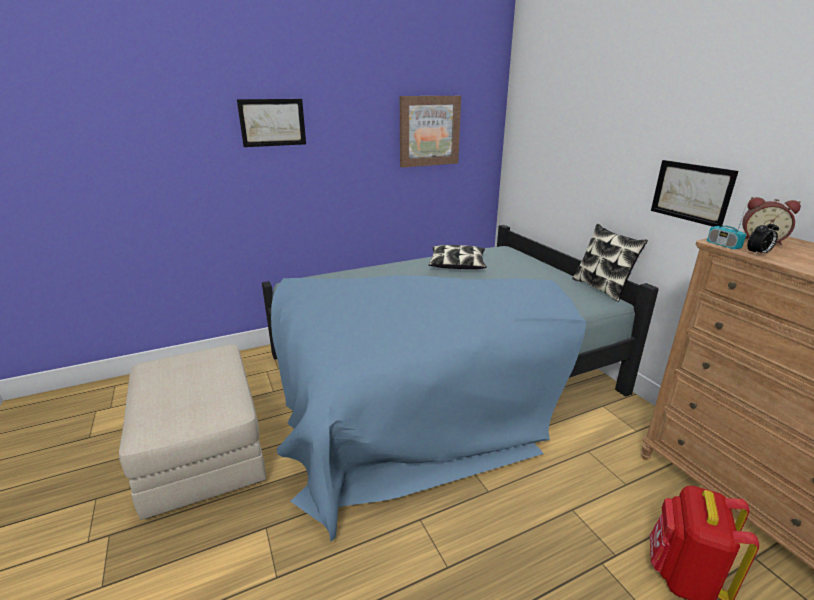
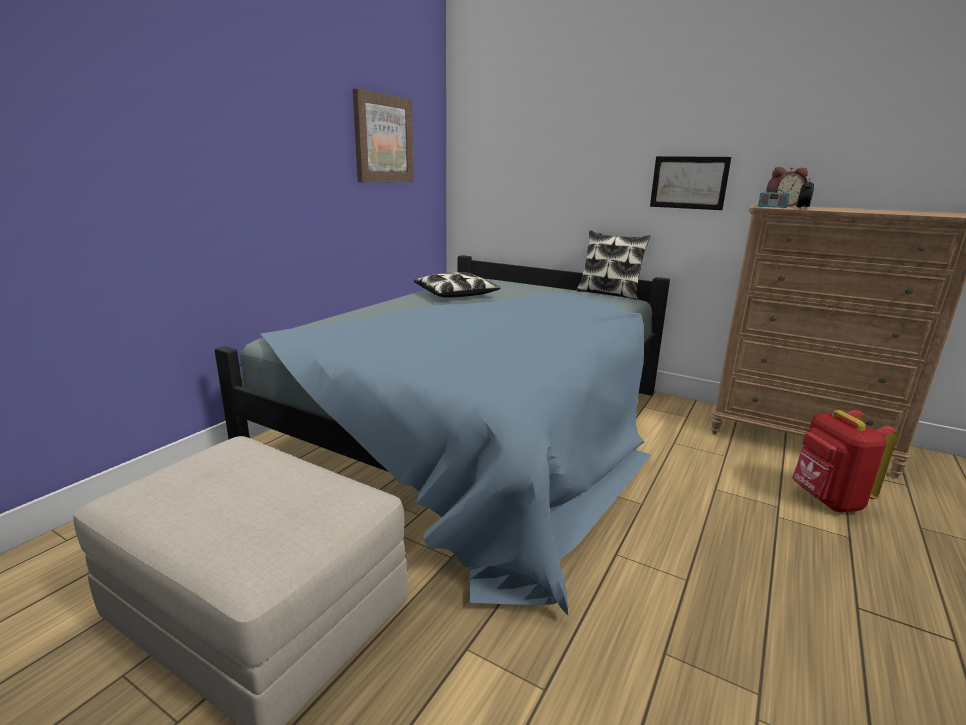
camera: 35 degrees left, 5 degrees down
picture [237,99,306,147] -> none

